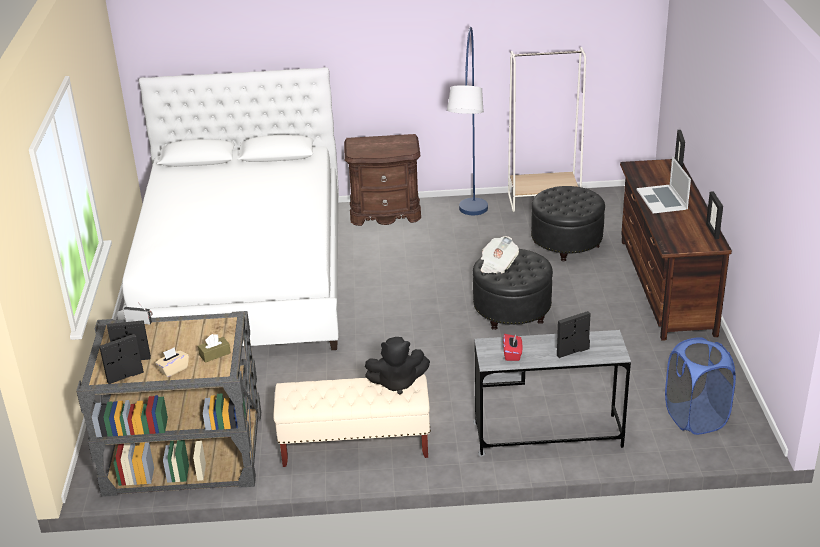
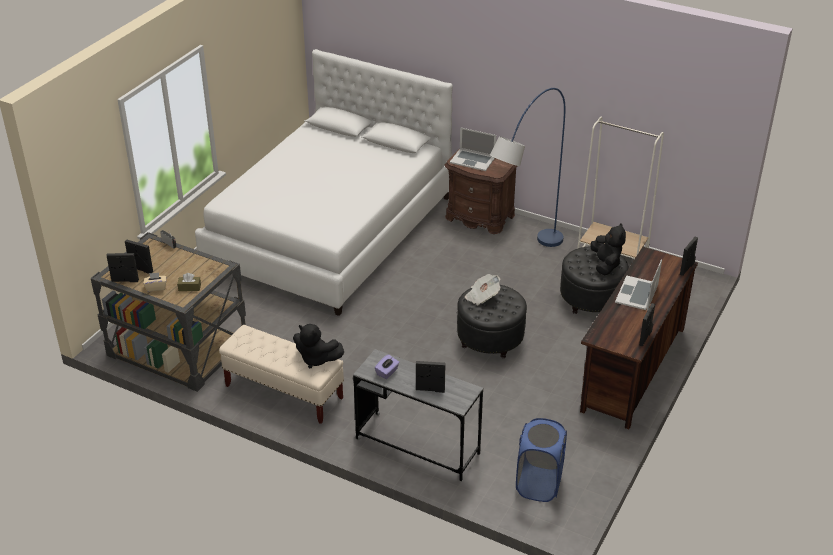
camera: 30 degrees right, 5 degrees up
red tissue box [503,334,522,361] -> purple tissue box [375,354,400,379]
none -> laptop [450,127,496,171]
none -> black plush toy [590,223,626,275]

